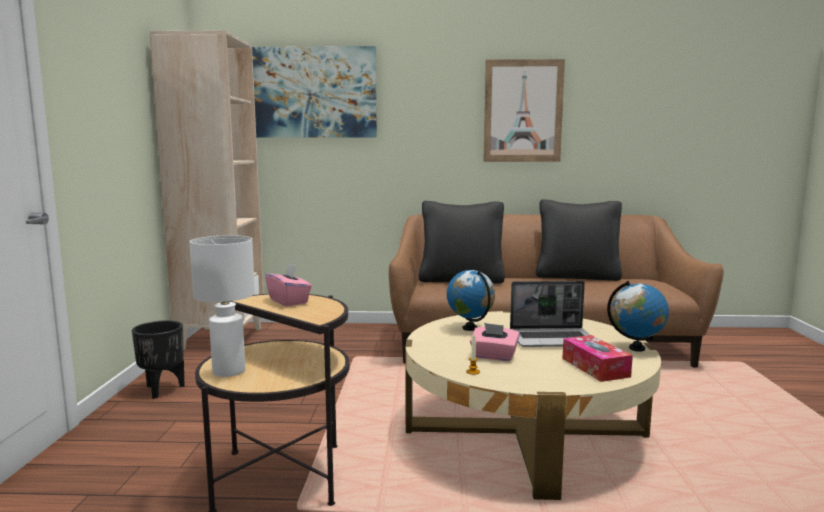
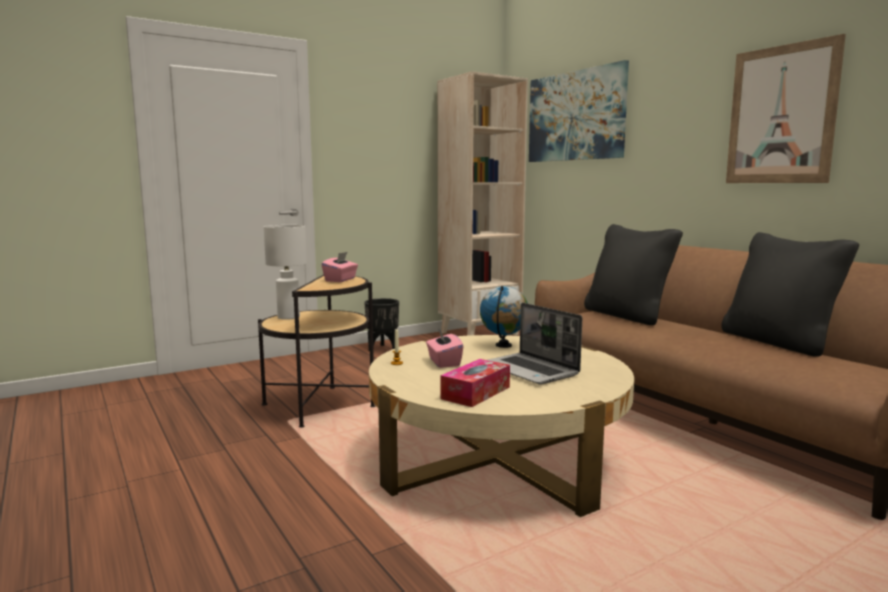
camera: 55 degrees right, 0 degrees up
globe [607,281,669,352] -> none

